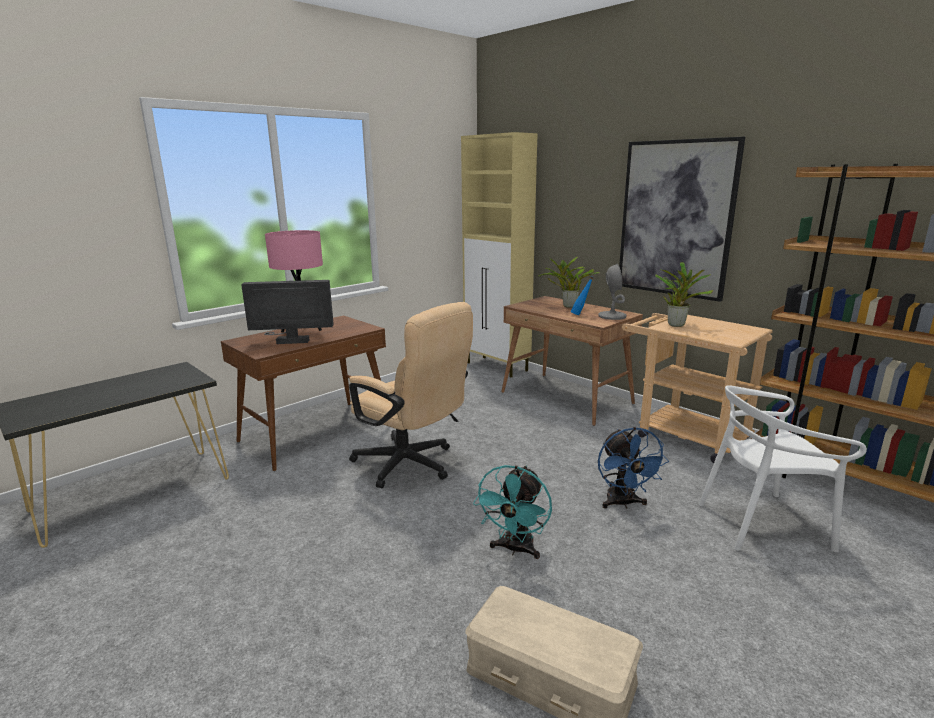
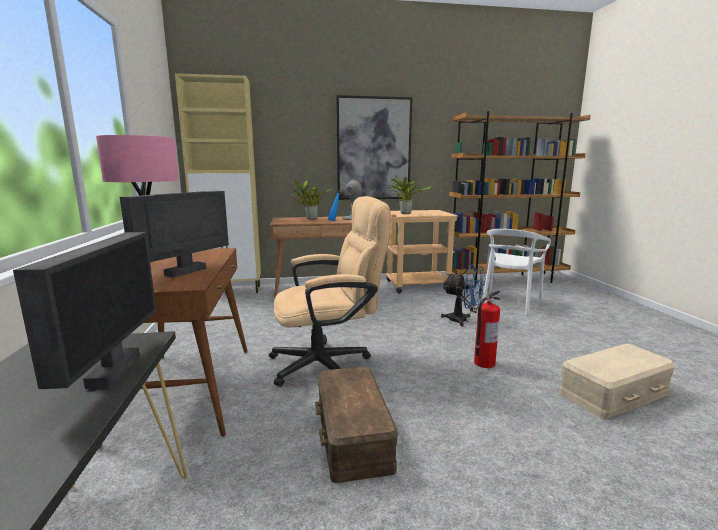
camera: 55 degrees left, 5 degrees down
turquoise fan [473,465,552,559] -> fire extinguisher [474,290,500,368]
none -> monitor [13,232,156,389]
none -> brown storage box [315,367,398,483]

